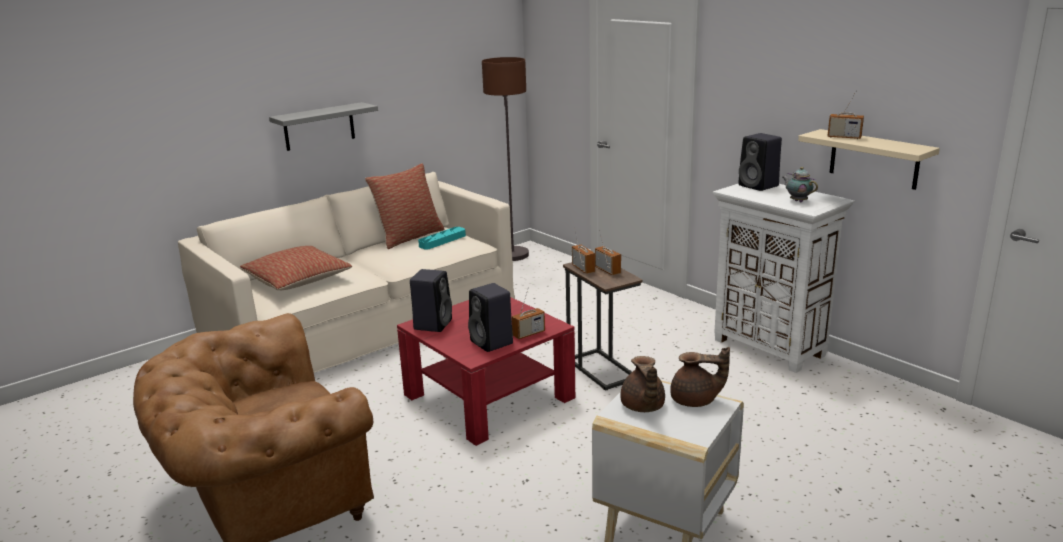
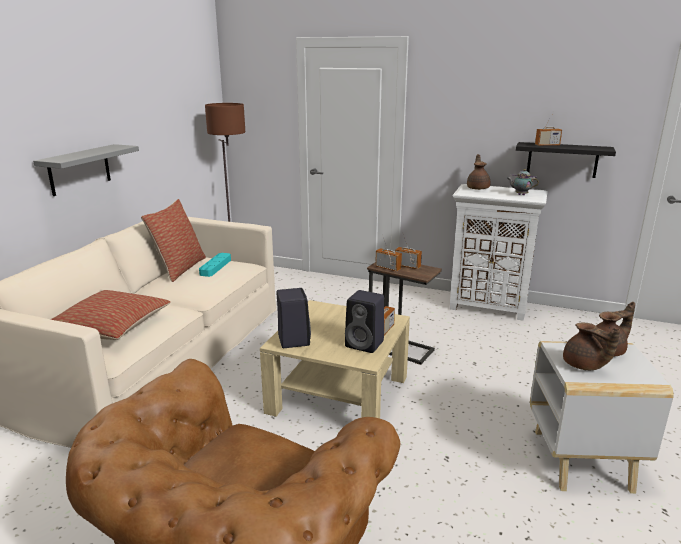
camera: 30 degrees left, 0 degrees up
red coffee table [397,297,575,446] -> beige coffee table [260,300,410,418]
black speaker [738,133,782,191] -> brown teapot [467,154,491,190]
beige shelf [798,129,940,190] -> black shelf [516,142,616,178]

